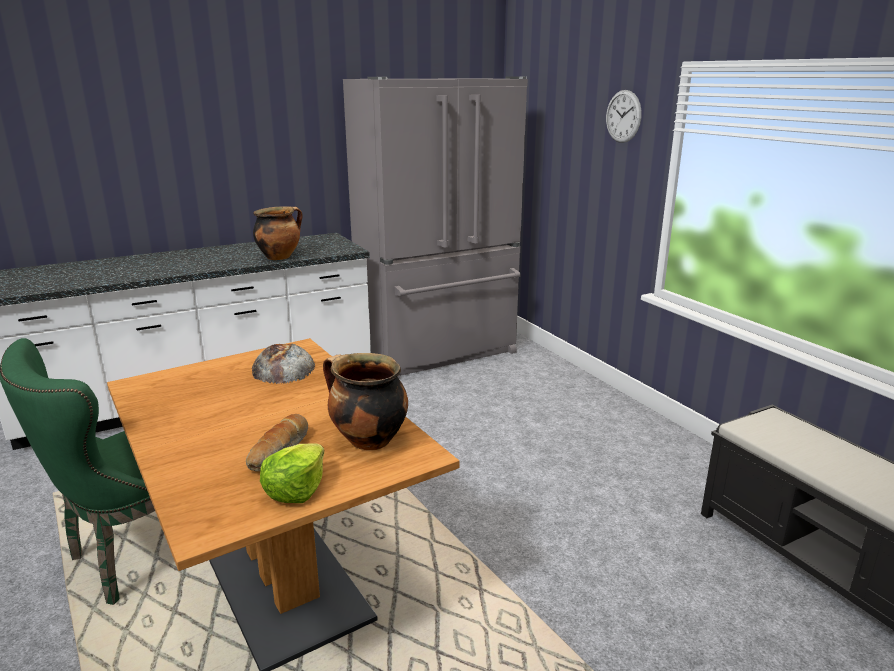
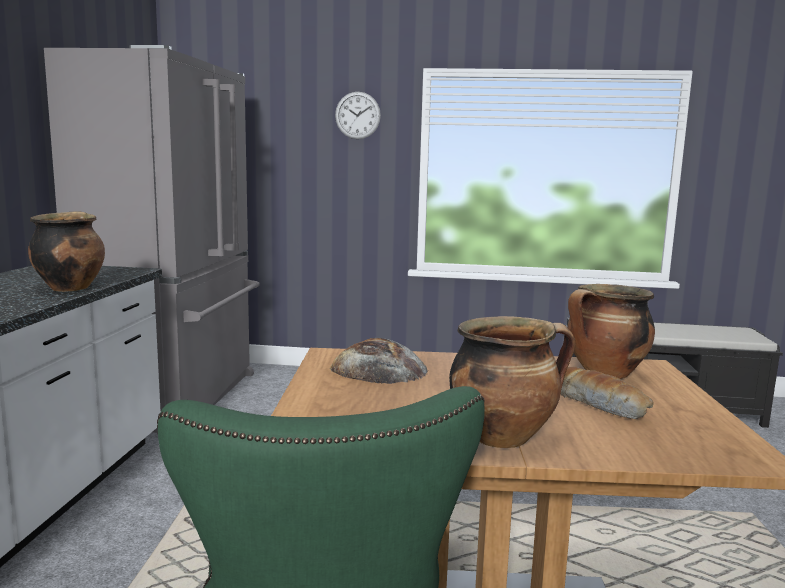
camera: 55 degrees left, 10 degrees down
lettuce [260,443,324,503] -> none
none -> cooking pot [449,316,575,448]

